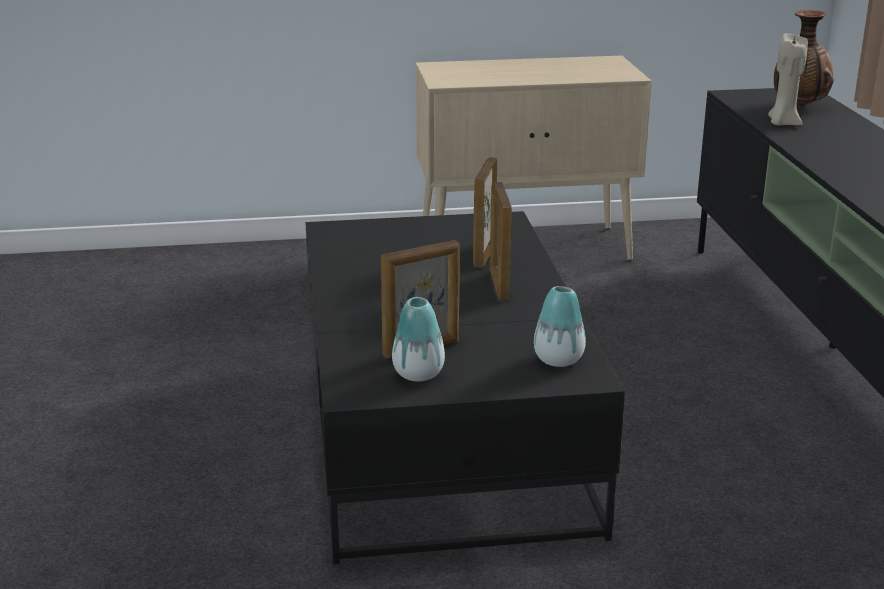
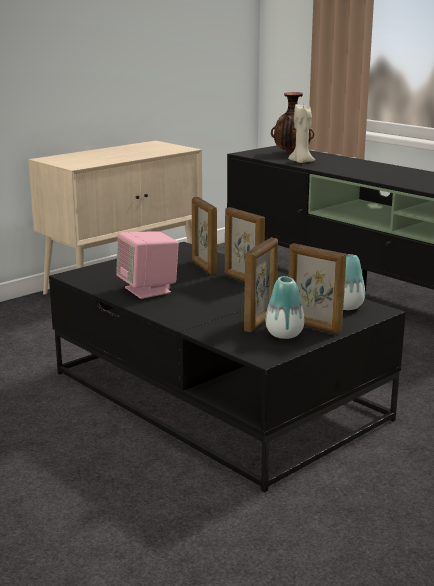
camera: 35 degrees left, 5 degrees down
none -> pink speaker [116,231,179,299]
none -> picture frame [288,243,347,334]

